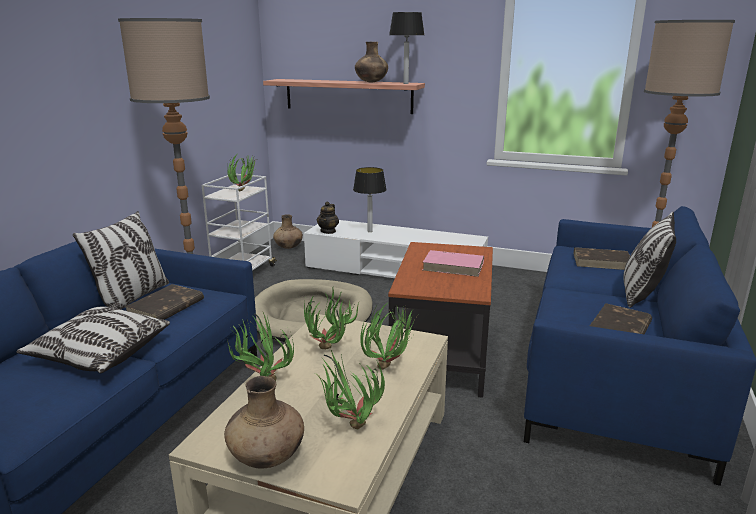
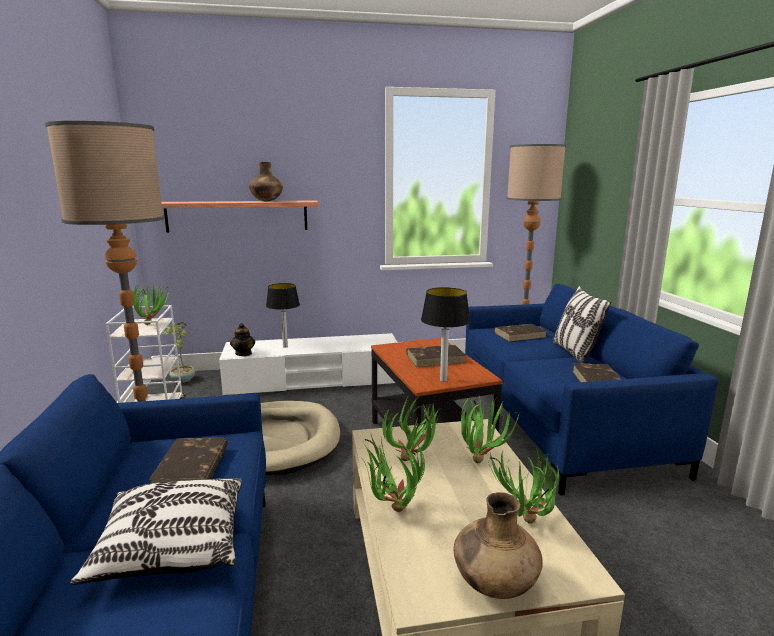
camera: 30 degrees left, 5 degrees down
pillow [73,211,169,310] -> none
brown vase [273,214,303,249] -> potted plant [162,322,196,383]
table lamp [389,12,424,84] -> table lamp moved to [421,287,471,382]
pink book [423,250,484,277] -> brown book [406,345,466,367]

